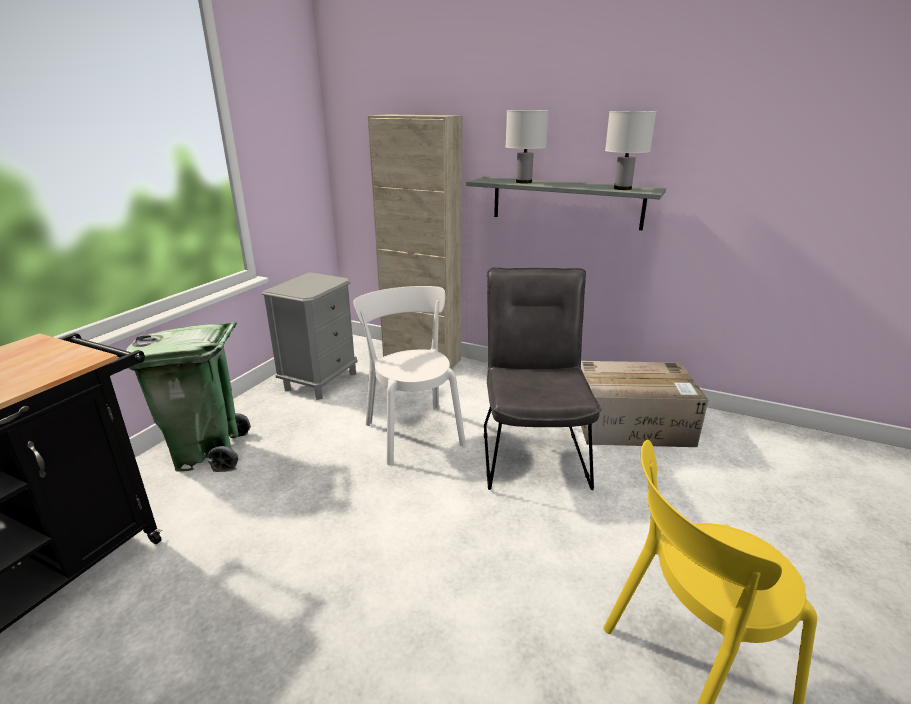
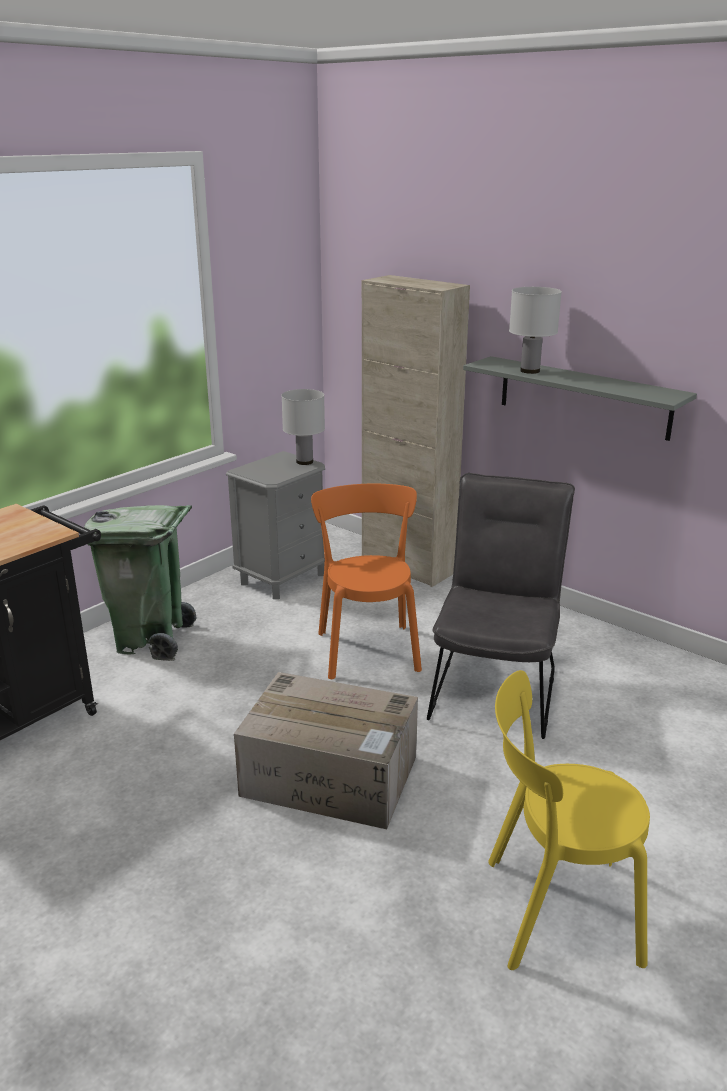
camera: 15 degrees right, 0 degrees up
white chair [353,286,466,465] -> orange chair [311,484,422,679]
cardboard box [581,361,708,447] -> cardboard box moved to [234,672,418,830]
white table lamp [605,111,656,190] -> white table lamp moved to [281,389,325,465]

